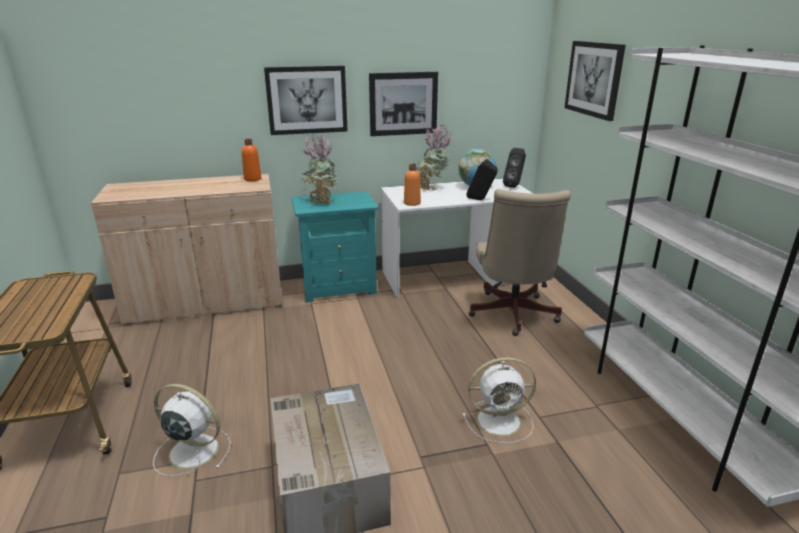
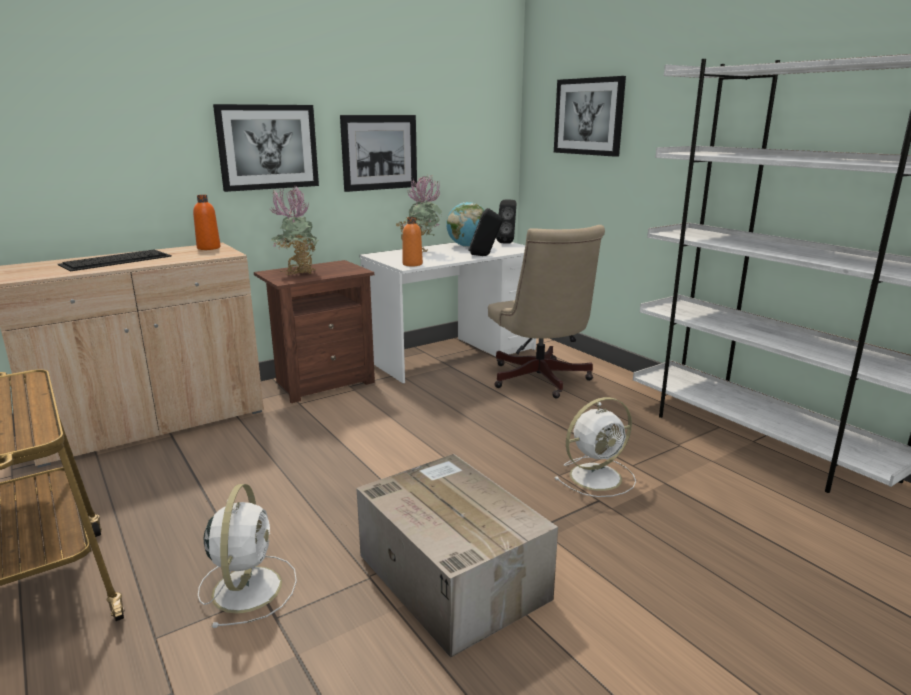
camera: 20 degrees left, 5 degrees down
white fan [153,384,231,476] -> white fan turned 90 degrees clockwise [198,484,297,628]
turquoise nightstand [291,191,378,302] -> brown nightstand [254,260,375,403]
none -> keyboard [58,249,172,272]

